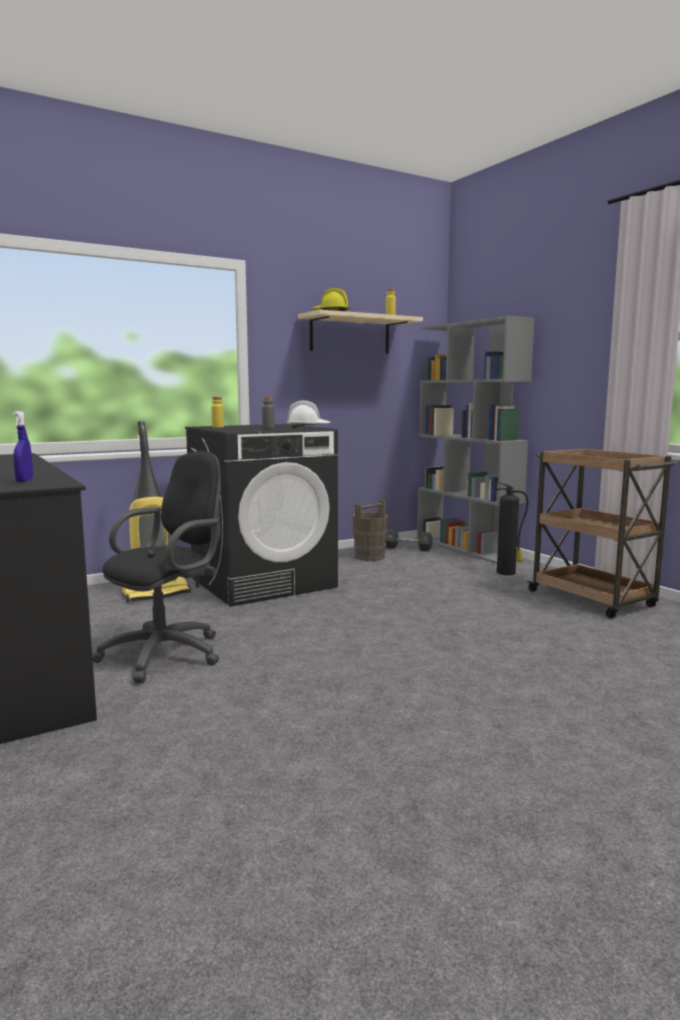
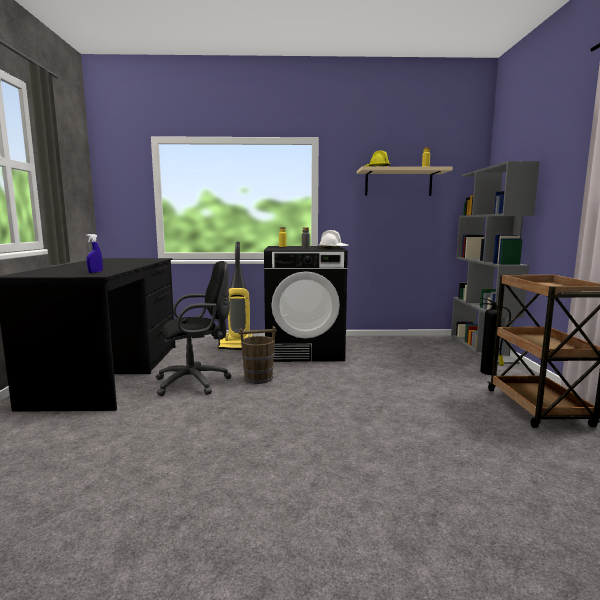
camera: 30 degrees right, 0 degrees up
brown bucket [352,500,388,561] -> brown bucket moved to [239,326,277,384]
black dumbbell [386,530,432,551] -> none

